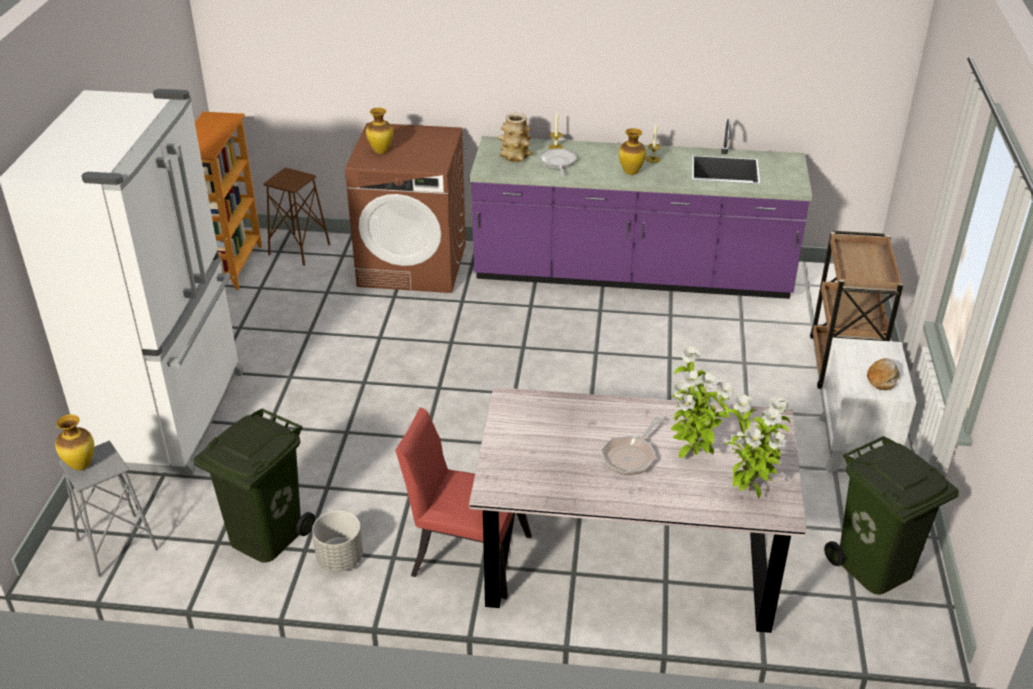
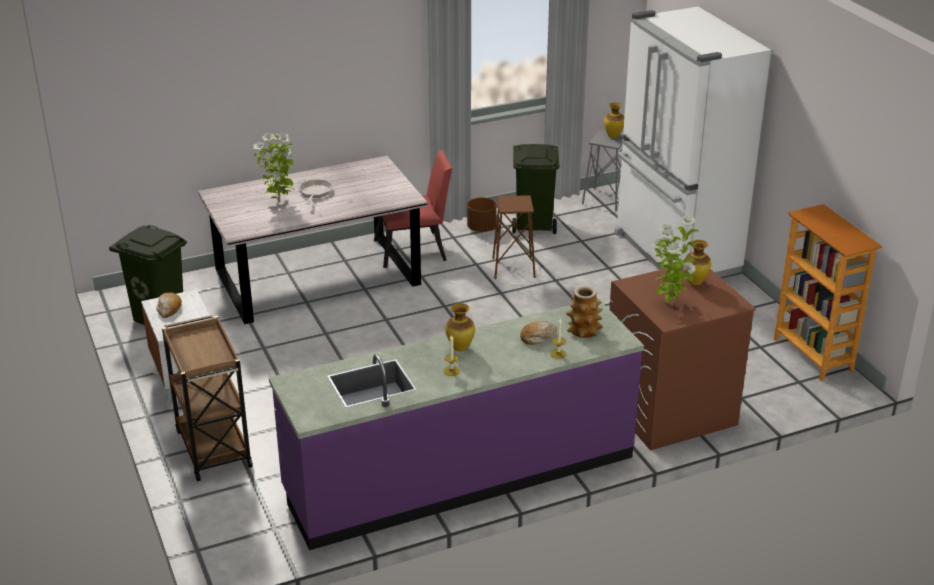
camera: 150 degrees right, 5 degrees down
brown stool [263,167,330,266] -> brown stool moved to [492,195,536,279]
grey planter [312,511,363,572] -> brown planter [467,198,497,232]
frying pan [539,148,576,175] -> bread [520,321,557,345]
potted plant [724,394,790,499] -> potted plant moved to [652,216,700,304]

